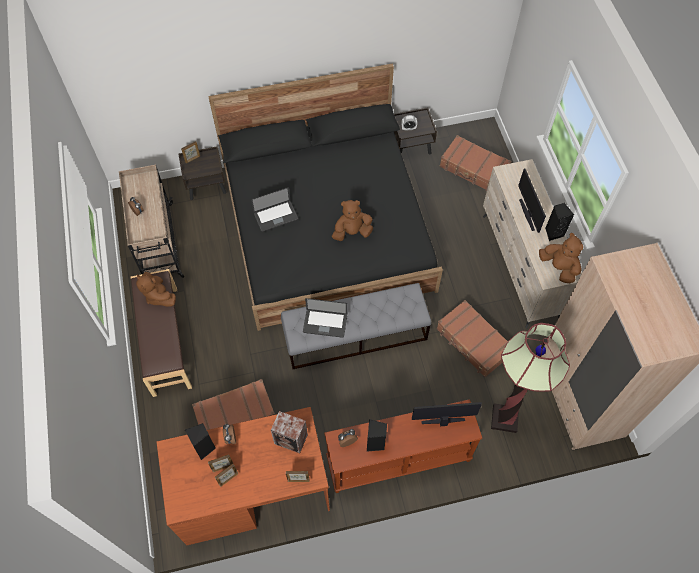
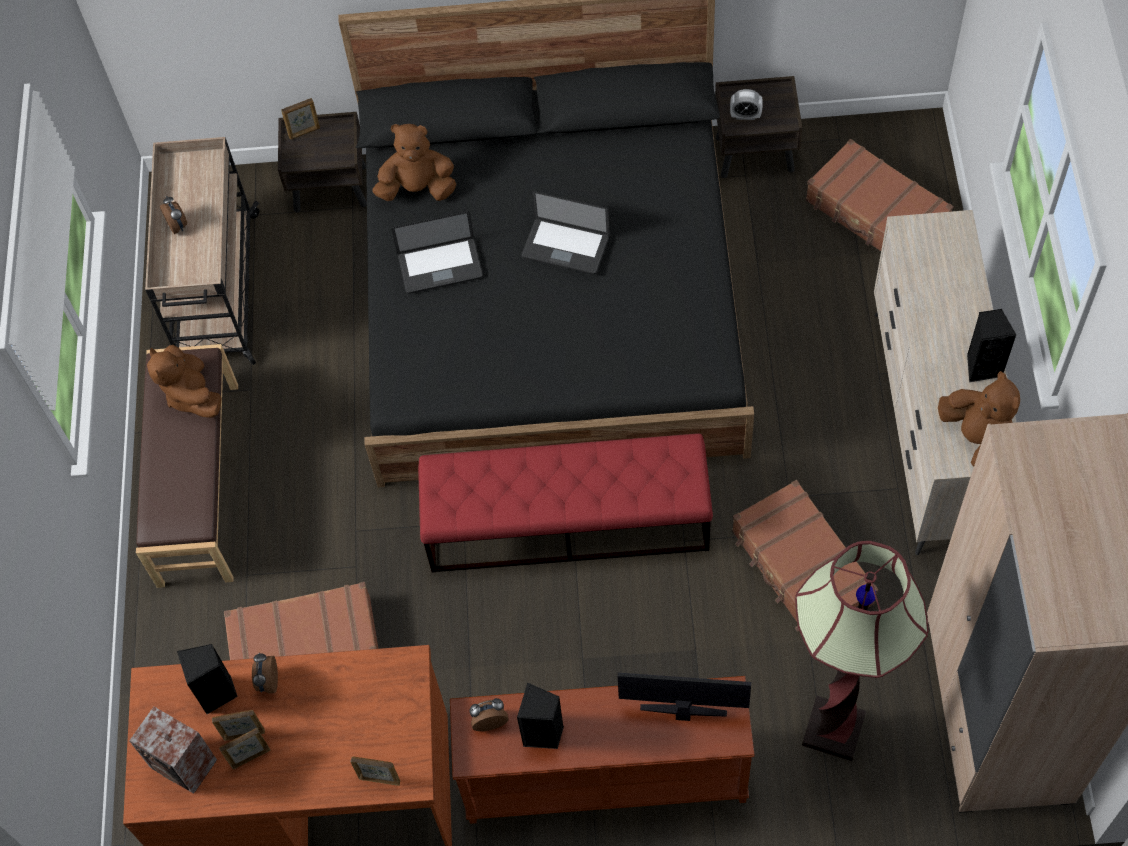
camera: 15 degrees right, 0 degrees up
speaker [271,411,308,453] -> speaker moved to [129,707,217,794]
grey bench [281,283,431,369] -> red bench [418,433,713,572]
laptop [303,298,348,338] -> laptop moved to [522,191,610,275]
brown plush toy [332,200,373,241] -> brown plush toy moved to [372,124,456,201]
monitor [518,169,546,233] -> none

